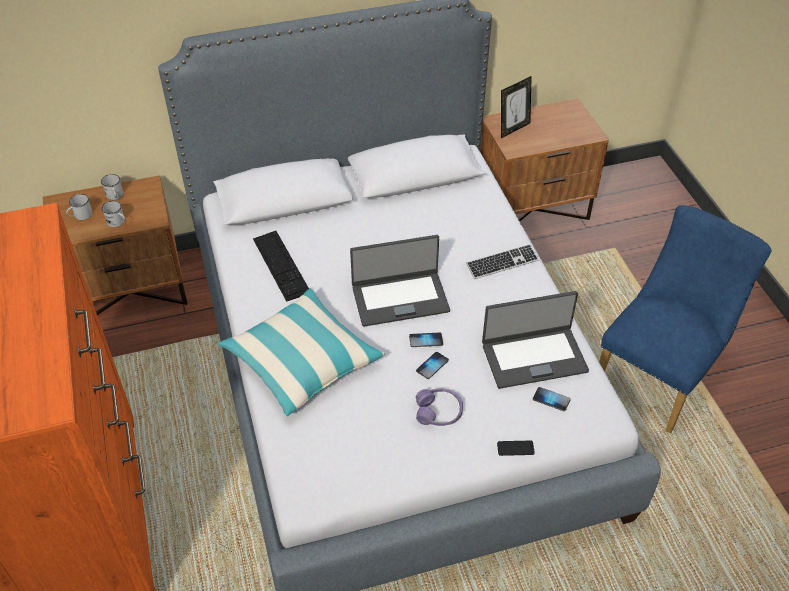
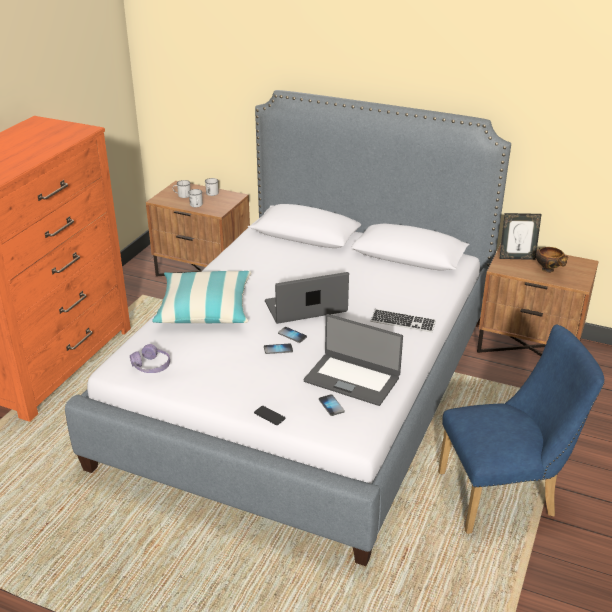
camera: 40 degrees right, 15 degrees down
keyboard [253,231,309,302] -> none
laptop [350,235,450,327] -> laptop turned 135 degrees clockwise [265,272,349,324]
purple headphones [416,388,463,426] -> purple headphones moved to [130,344,170,373]
none -> bowl [536,247,568,273]

